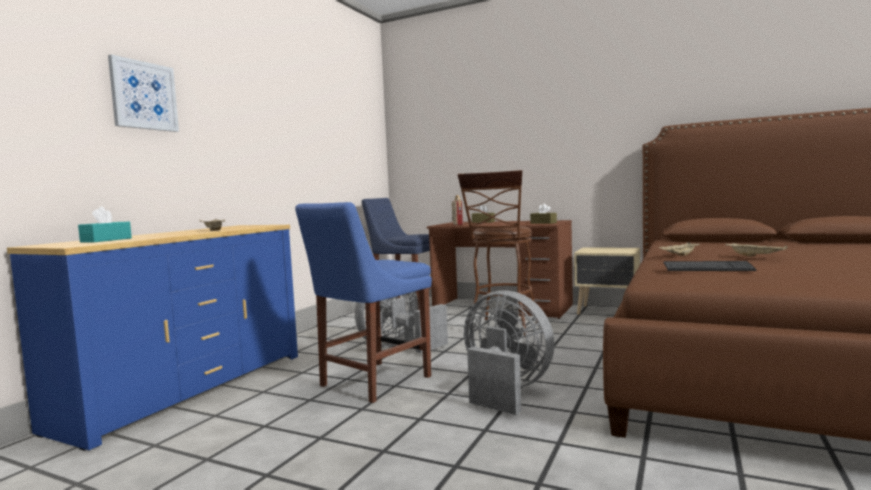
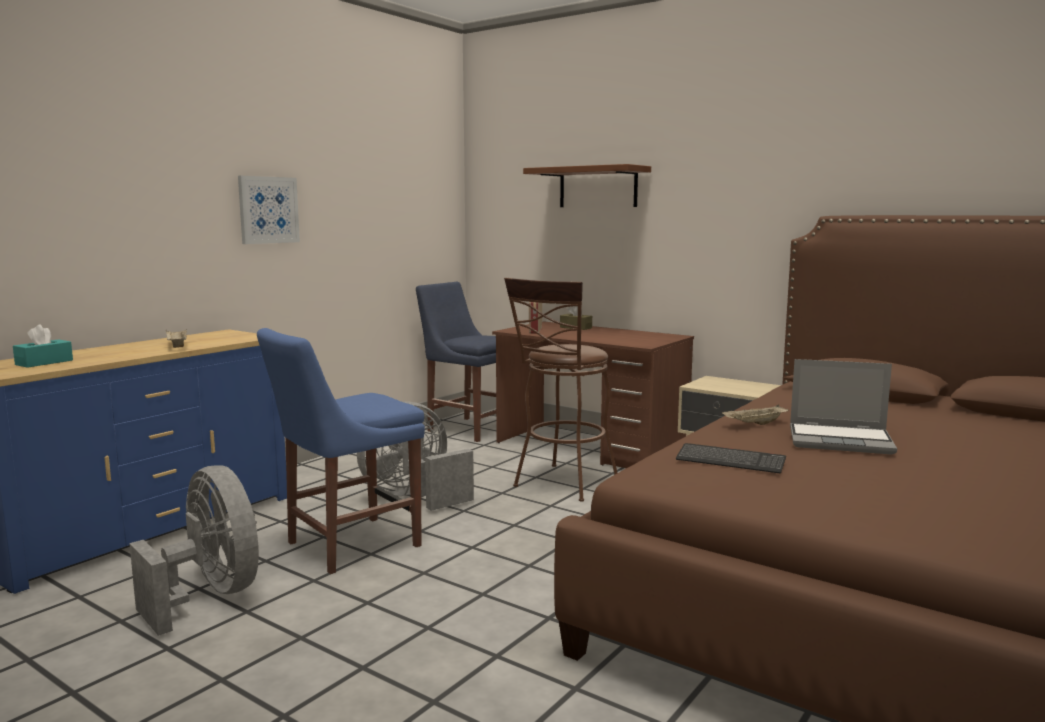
camera: 10 degrees right, 5 degrees up
picture [108,54,179,132] -> picture moved to [238,176,300,244]
grey fan [464,290,555,415] -> grey fan moved to [129,465,259,636]
brown tissue box [530,203,557,224] -> none
beige tray [726,243,788,257] -> laptop [790,359,897,455]
none -> brown shelf [523,164,651,207]

